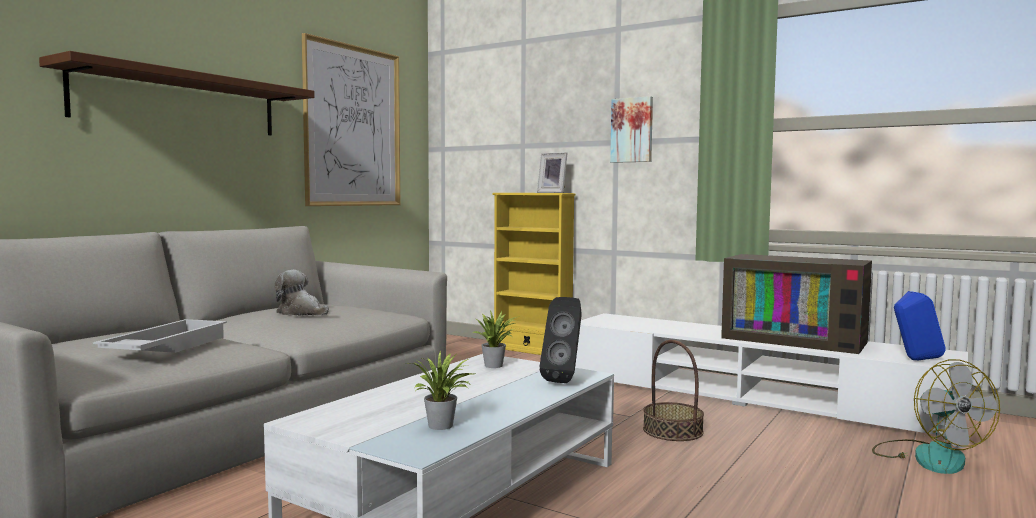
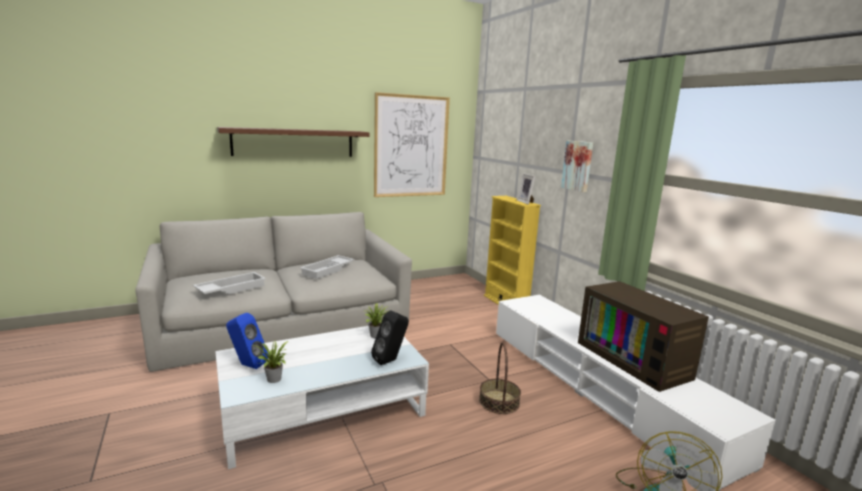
camera: 30 degrees right, 10 degrees up
plush toy [274,270,329,316] -> white tray [300,255,354,279]
blue speaker [894,291,946,360] -> blue speaker moved to [226,313,269,369]

